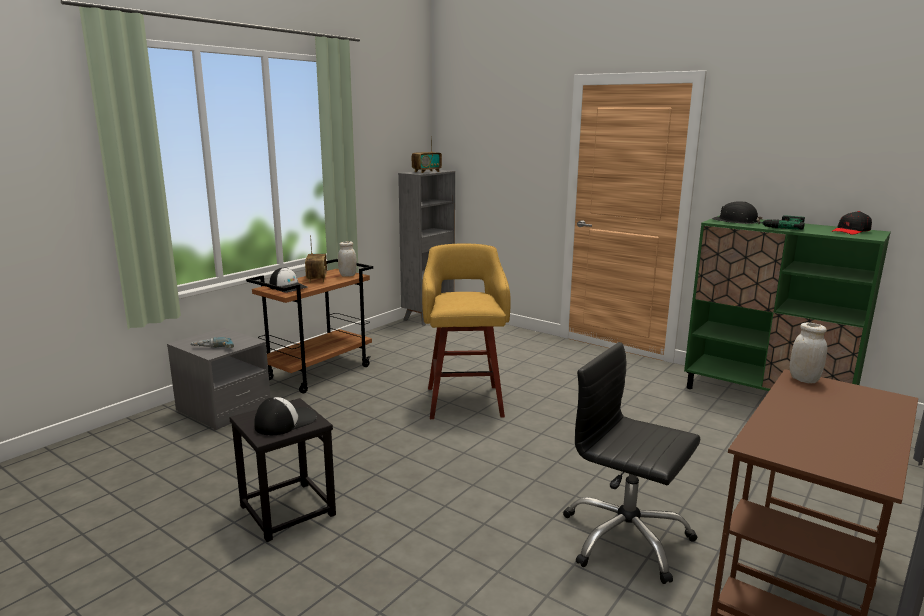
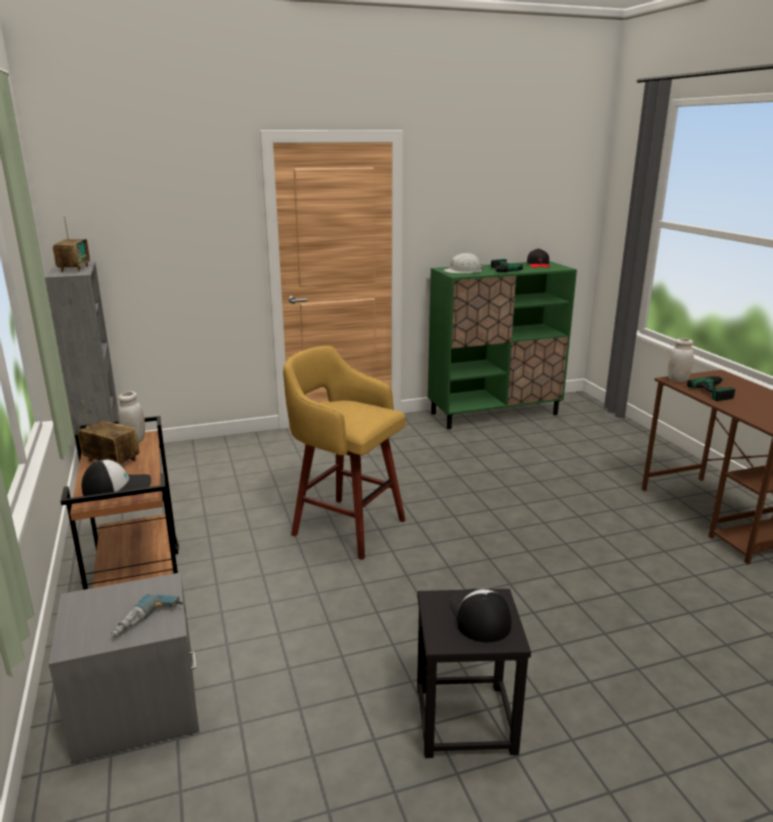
camera: 55 degrees left, 5 degrees up
black office chair [563,342,700,584] -> none
black hard hat [712,201,763,224] -> white hard hat [443,253,483,273]
none -> power drill [687,376,735,401]

